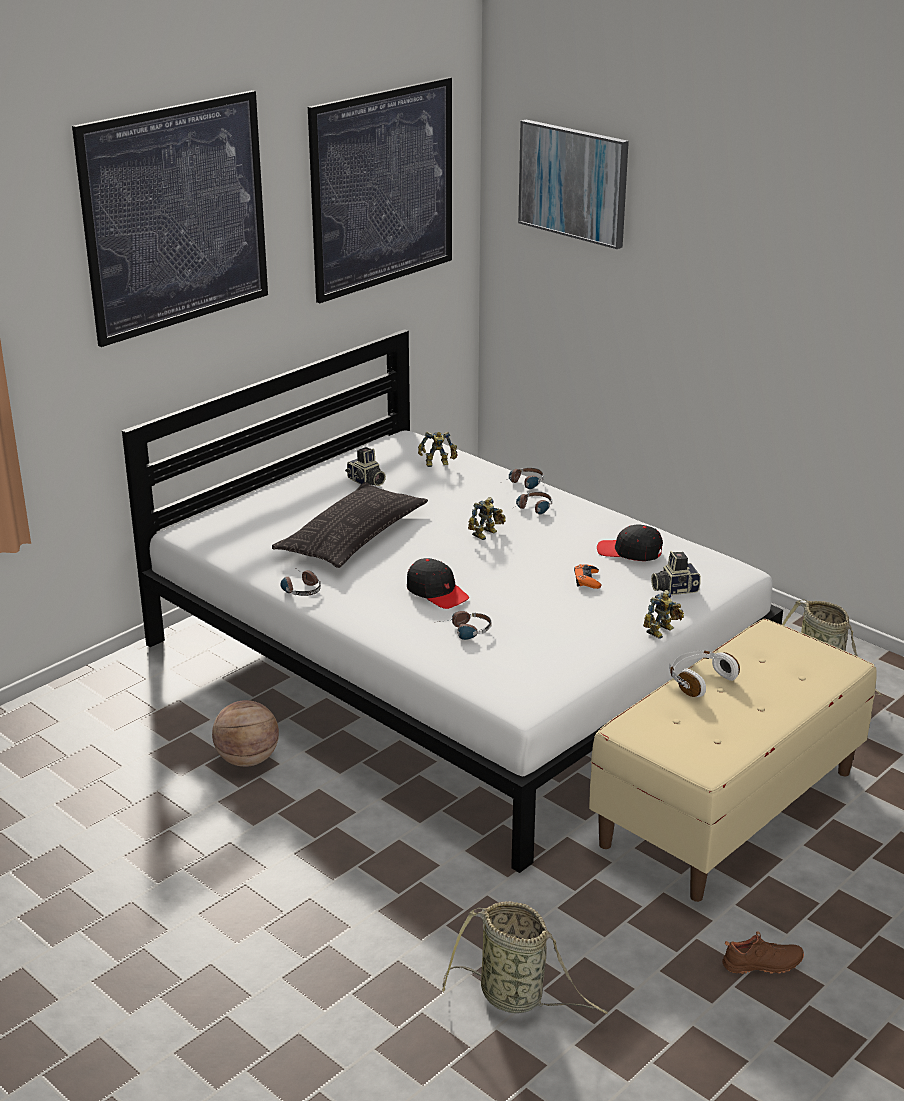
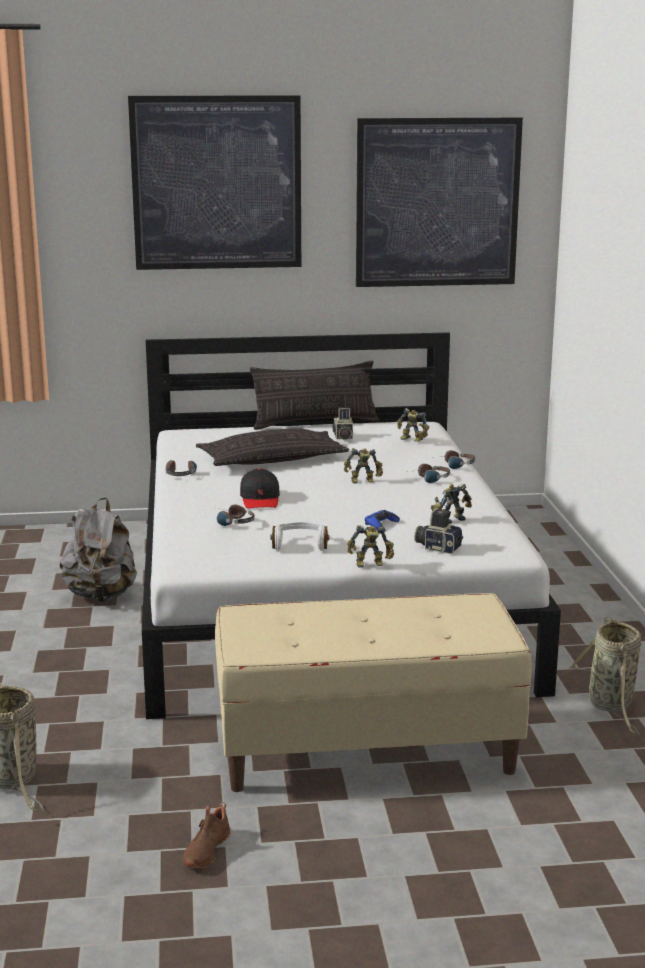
camera: 40 degrees right, 10 degrees down
basketball [212,700,279,767] -> grey backpack [60,498,137,602]
picture [518,120,629,249] -> none
orange game controller [574,564,602,589] -> blue game controller [365,510,400,530]
black cap [597,524,663,561] -> toy robot [431,484,472,524]
white headphones [669,650,740,697] -> white headphones moved to [270,522,329,551]
brown shoe [722,931,804,974] -> brown shoe turned 75 degrees clockwise [183,802,231,868]
none -> pillow [250,360,379,430]

